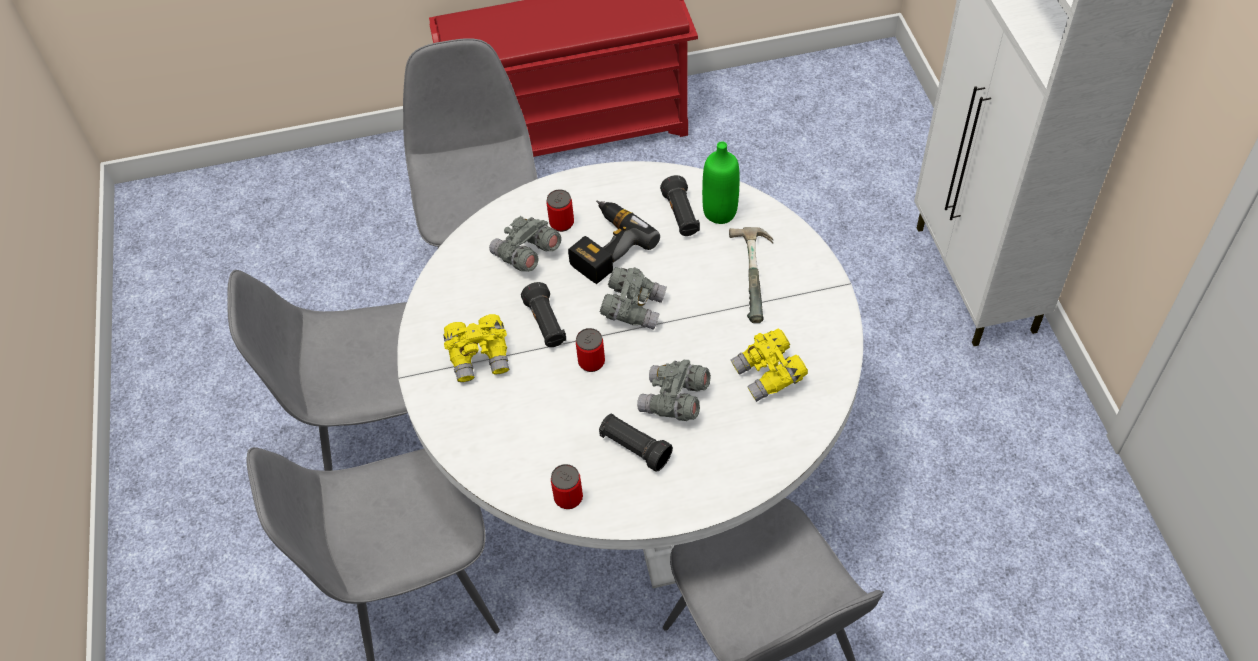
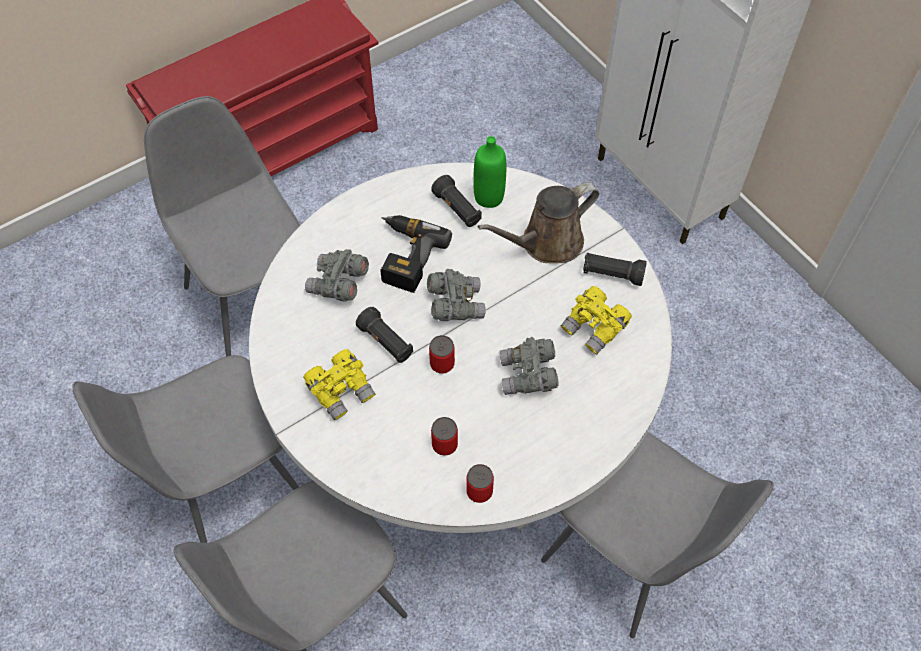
camera: 25 degrees left, 5 degrees up
can [546,190,574,232] -> can moved to [431,417,458,455]
black flashlight [599,414,673,471] -> black flashlight moved to [583,253,647,286]
hammer [729,227,774,323] -> brown watering can [478,183,599,263]

